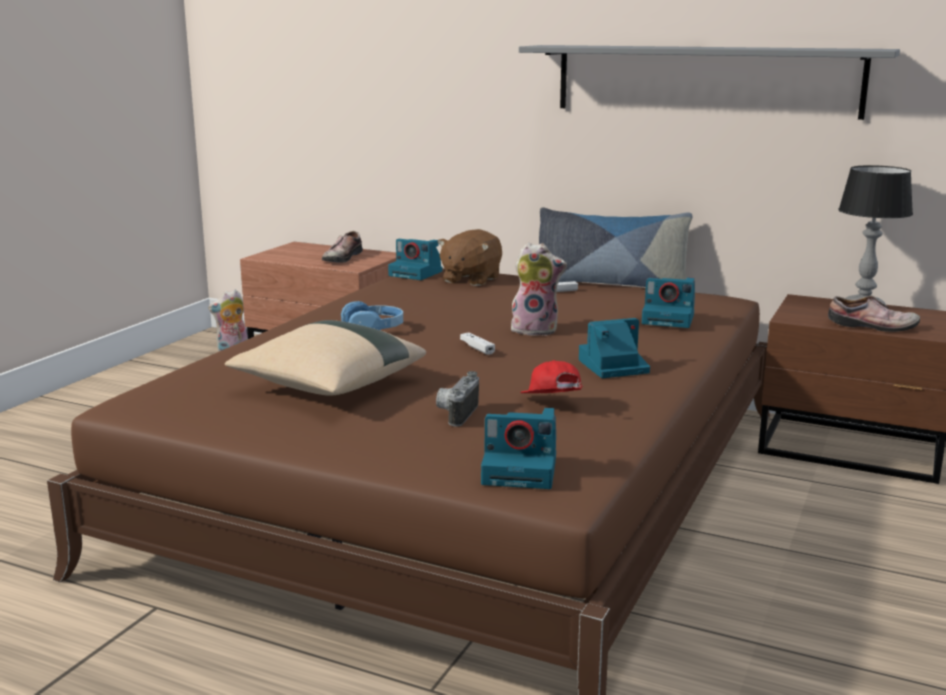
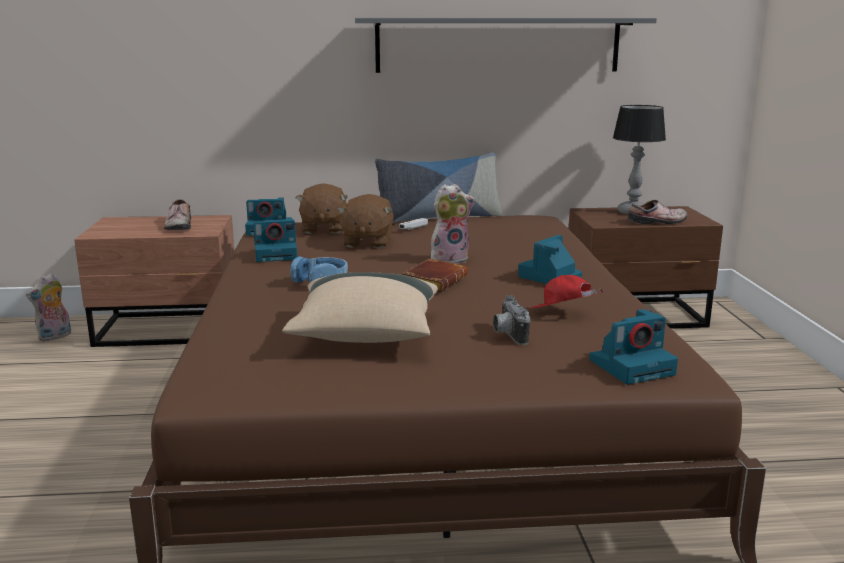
camera: 30 degrees left, 0 degrees up
white game controller [460,333,495,355] -> brown book [402,258,468,292]
camera [642,277,695,328] -> camera moved to [253,217,297,262]
none -> brown plush toy [337,194,394,248]

